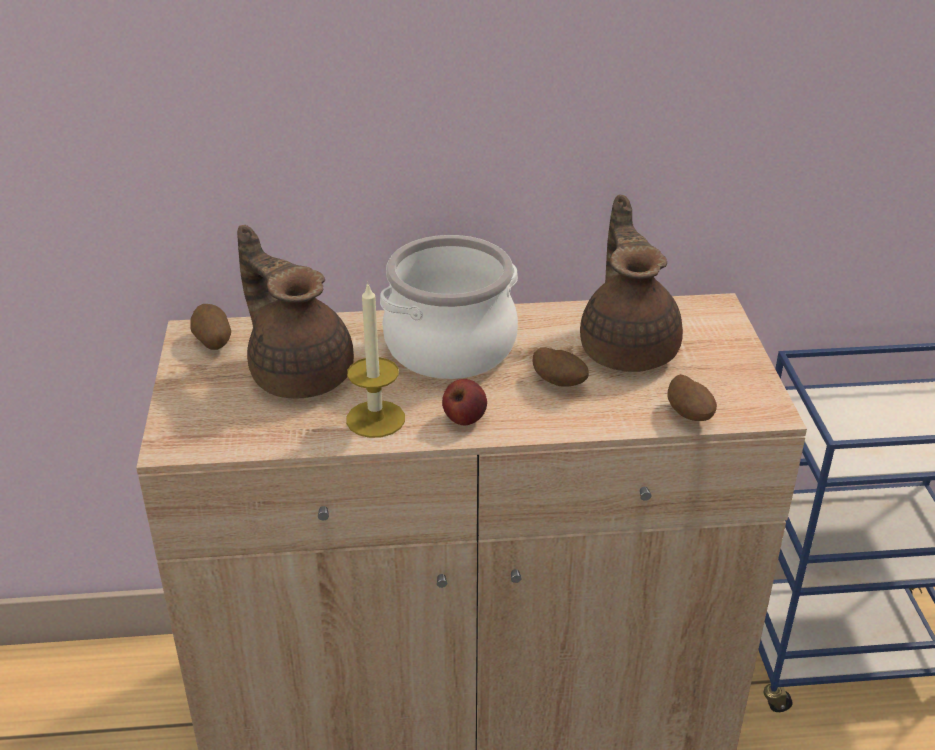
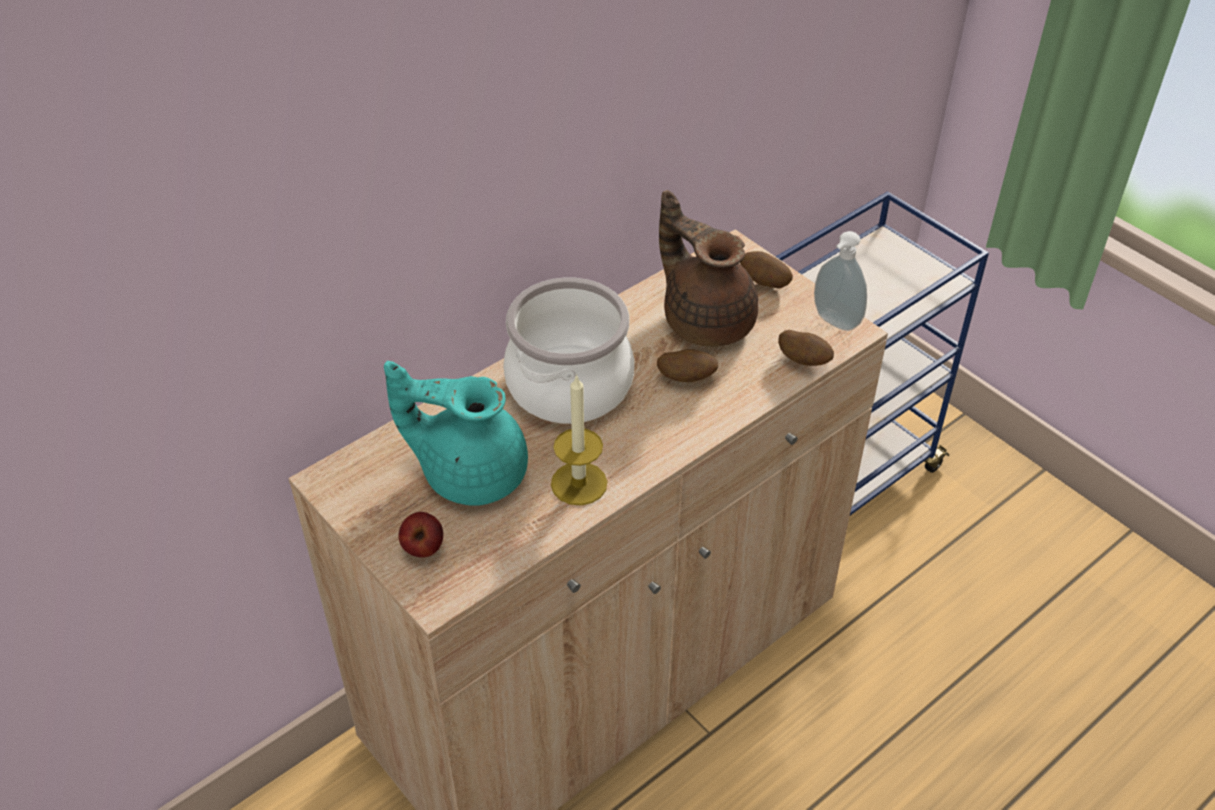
camera: 35 degrees left, 10 degrees up
potato [190,304,231,350] -> potato moved to [740,251,793,288]
brown teapot [237,225,354,399] -> turquoise teapot [384,361,528,506]
apple [442,379,487,425] -> apple moved to [398,512,443,558]
none -> soap dispenser [814,231,867,331]

